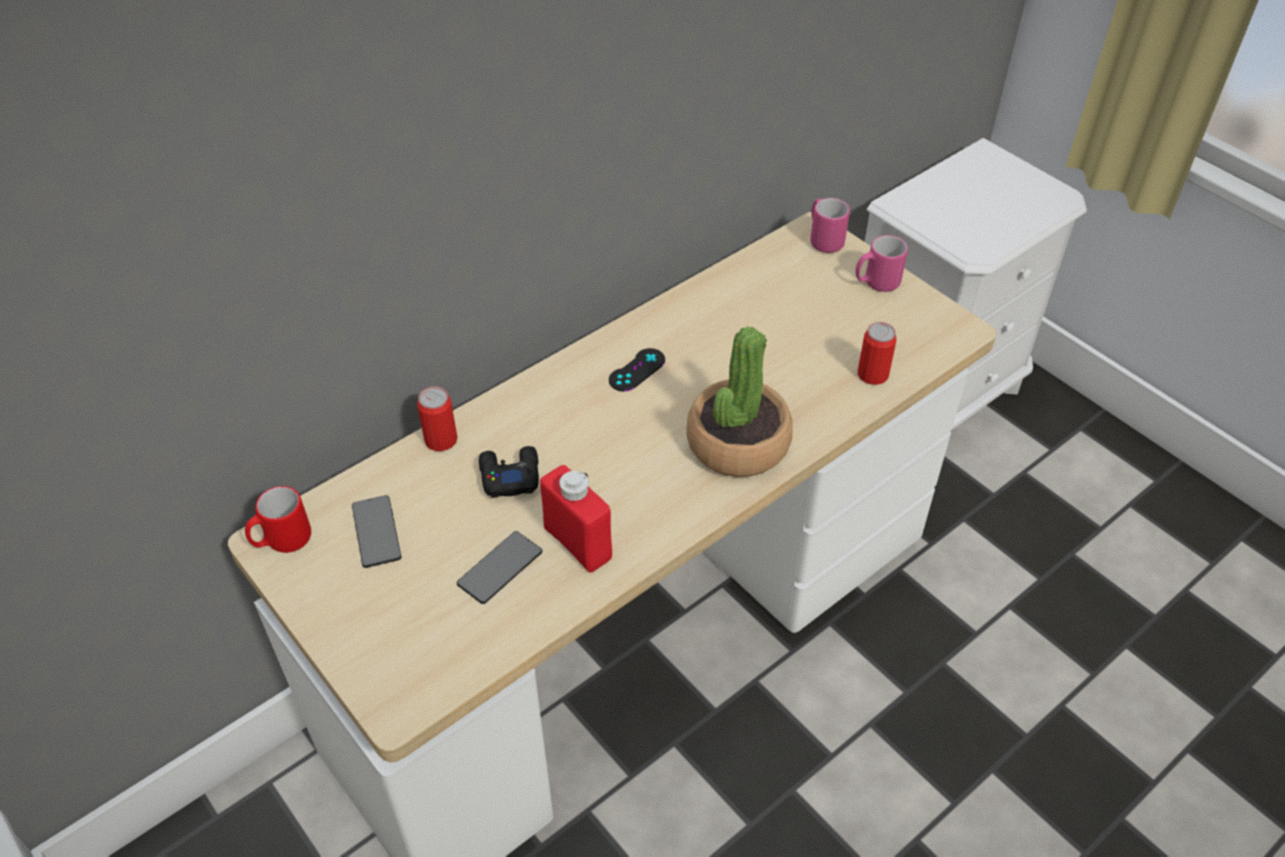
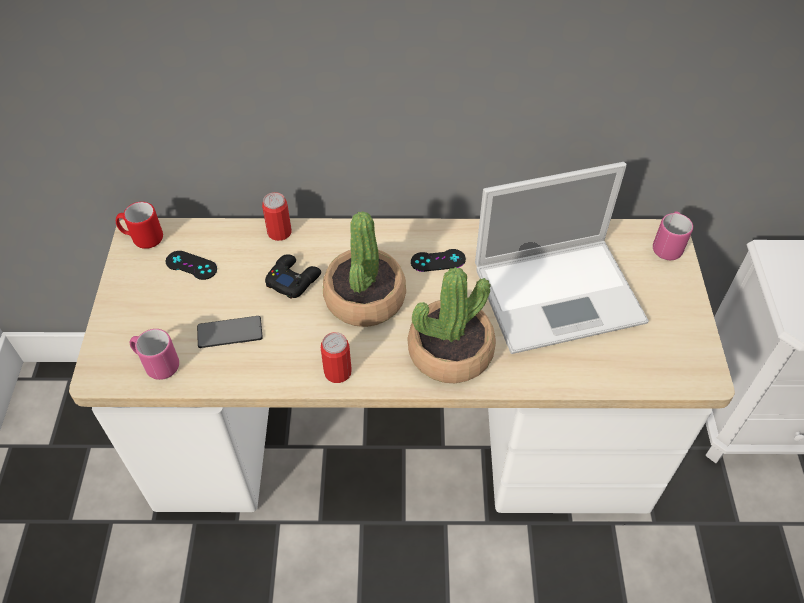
camera: 40 degrees right, 5 degrees up
phone [352,495,401,568] -> black game controller [166,251,217,280]
red bottle [540,465,612,573] -> none
pink mug [856,235,908,292] -> pink mug moved to [130,329,179,380]
can [858,322,896,385] -> can moved to [321,332,352,383]
none -> potted plant [323,211,406,327]
none -> laptop [475,162,649,354]

